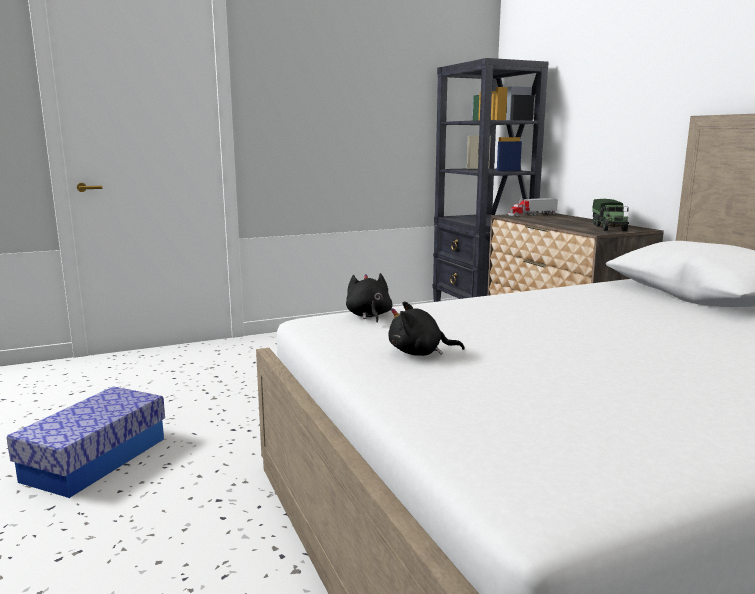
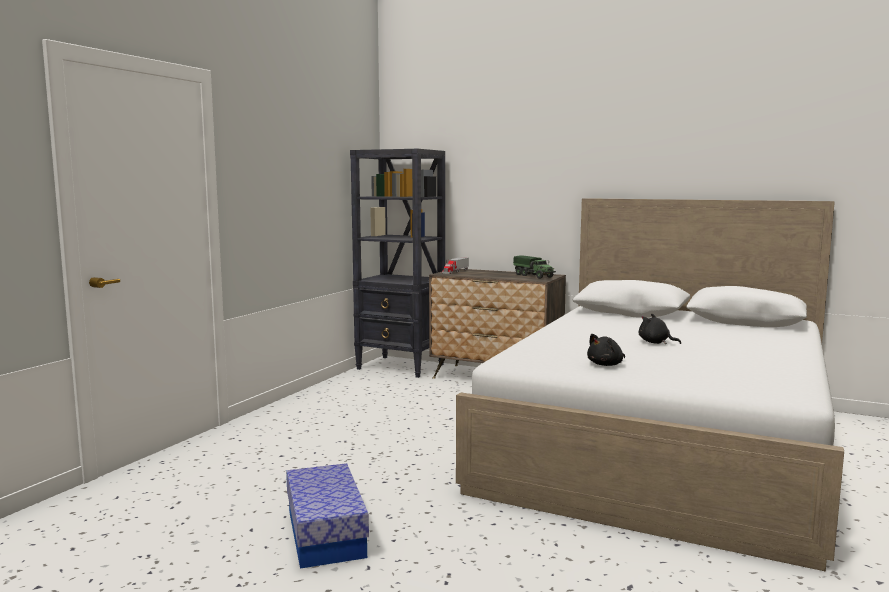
camera: 40 degrees left, 5 degrees down
black plush toy [346,273,392,323] -> black plush toy moved to [639,314,681,344]

